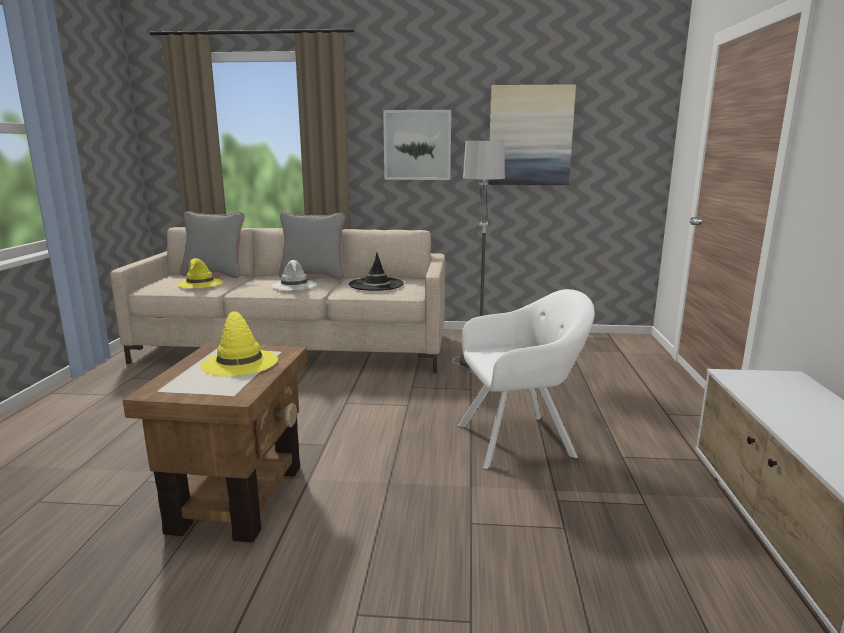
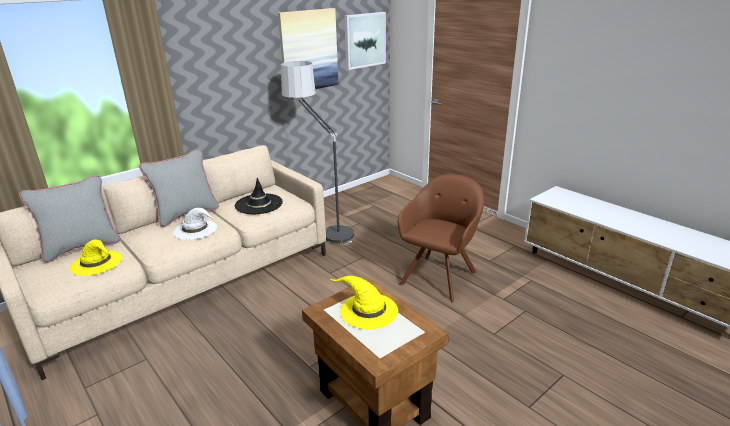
camera: 45 degrees left, 10 degrees up
picture [383,110,451,180] -> picture moved to [344,12,386,70]
white armchair [458,289,595,469] -> brown armchair [398,174,484,303]

